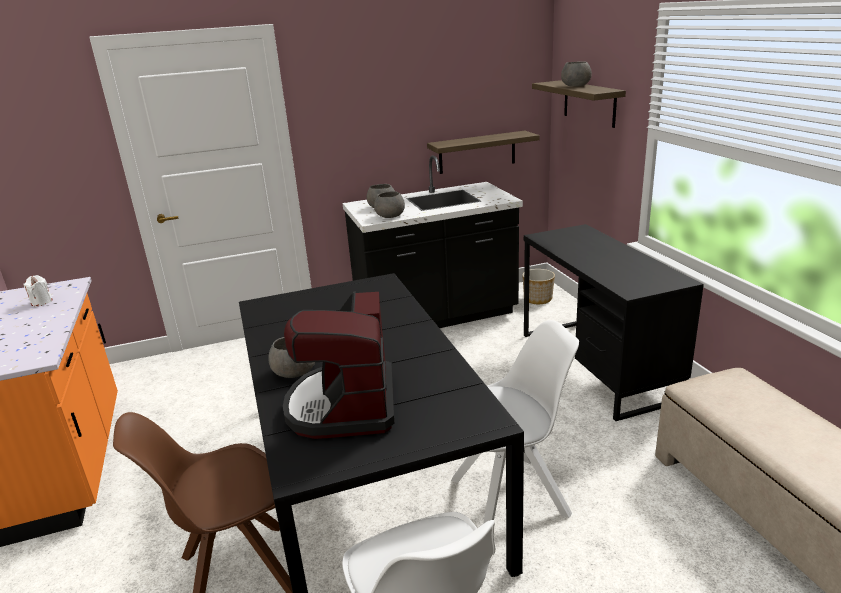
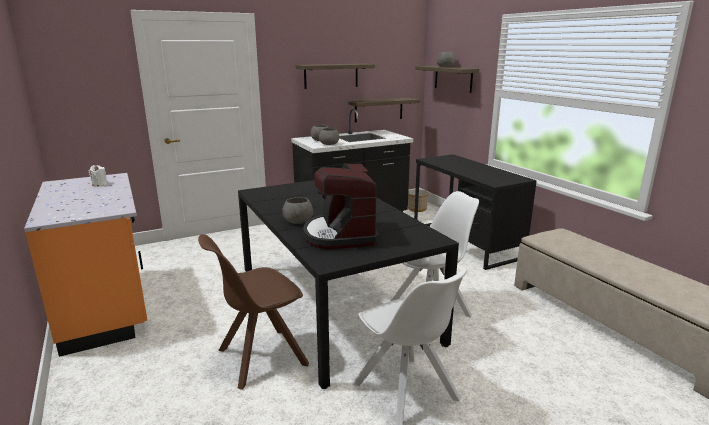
camera: 10 degrees left, 5 degrees down
none -> shelf [295,64,375,89]

